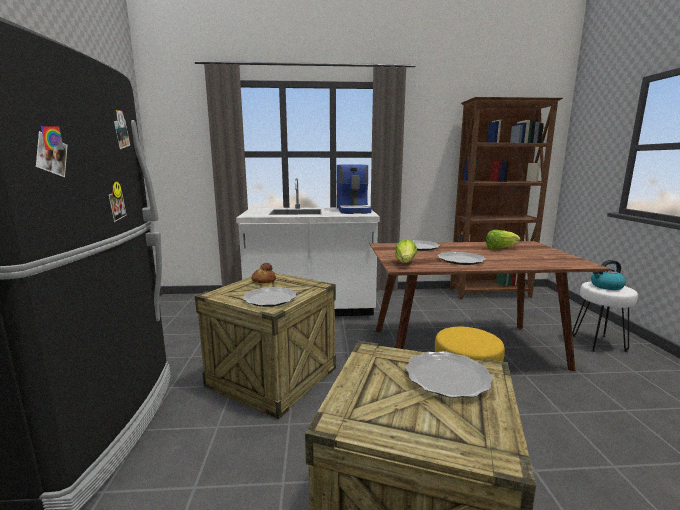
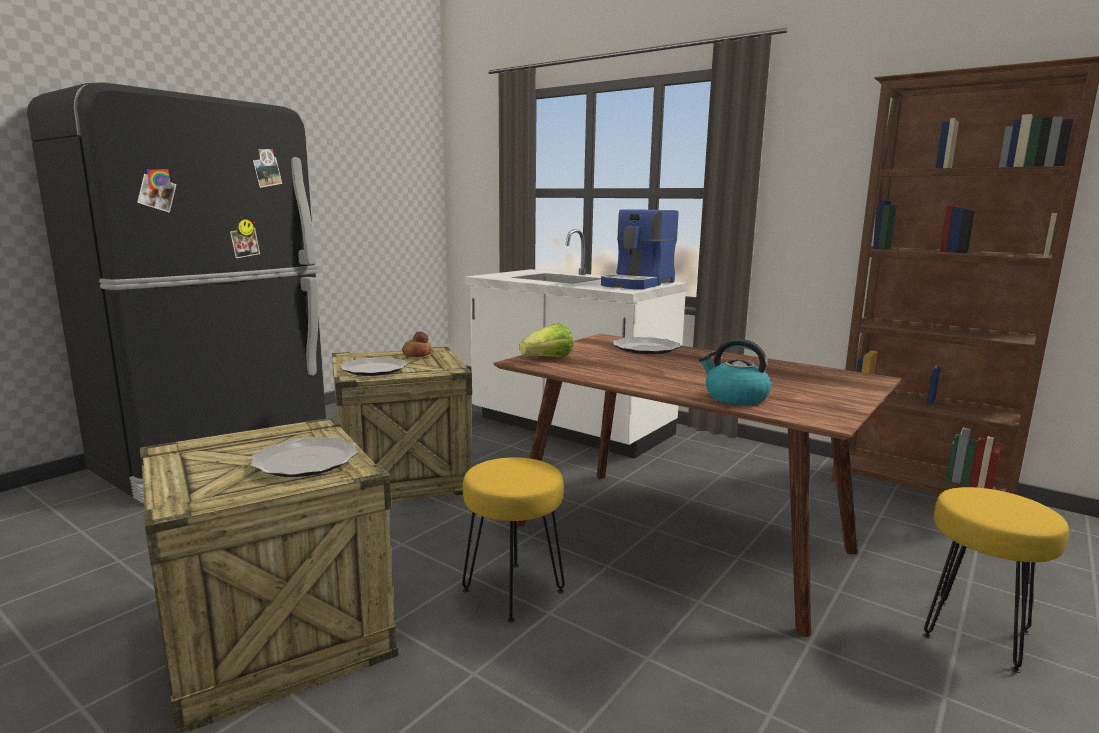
camera: 40 degrees right, 0 degrees up
plate [438,252,486,265] -> none
lettuce [486,230,521,249] -> none
white stool [572,281,638,352] -> yellow stool [923,487,1069,673]
kettle [591,260,626,290] -> kettle moved to [699,339,771,405]

